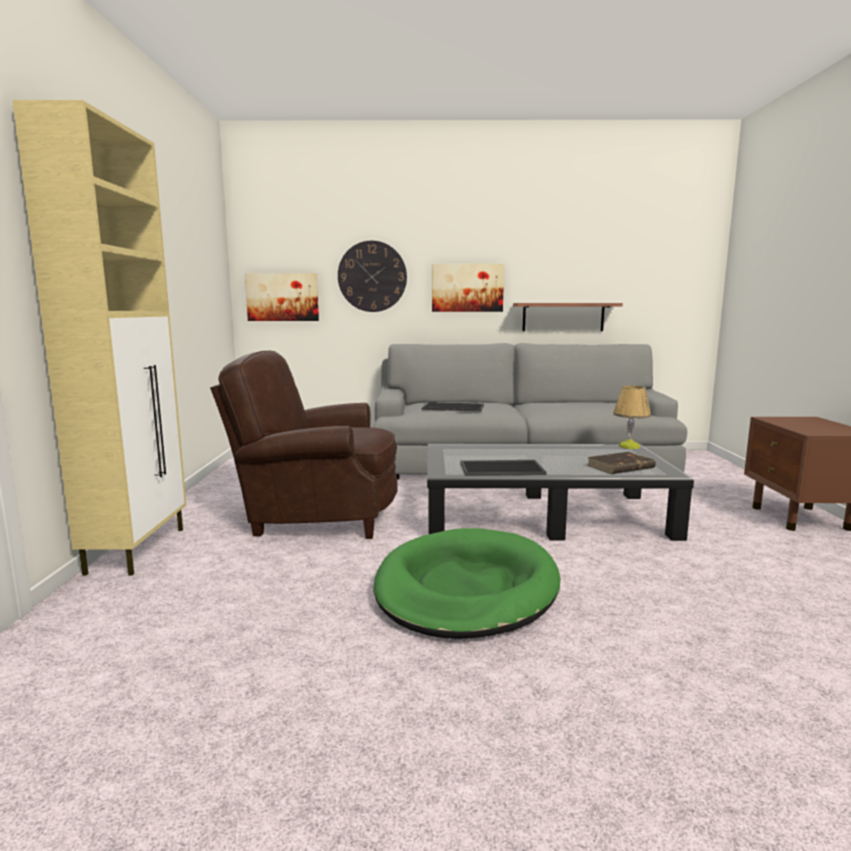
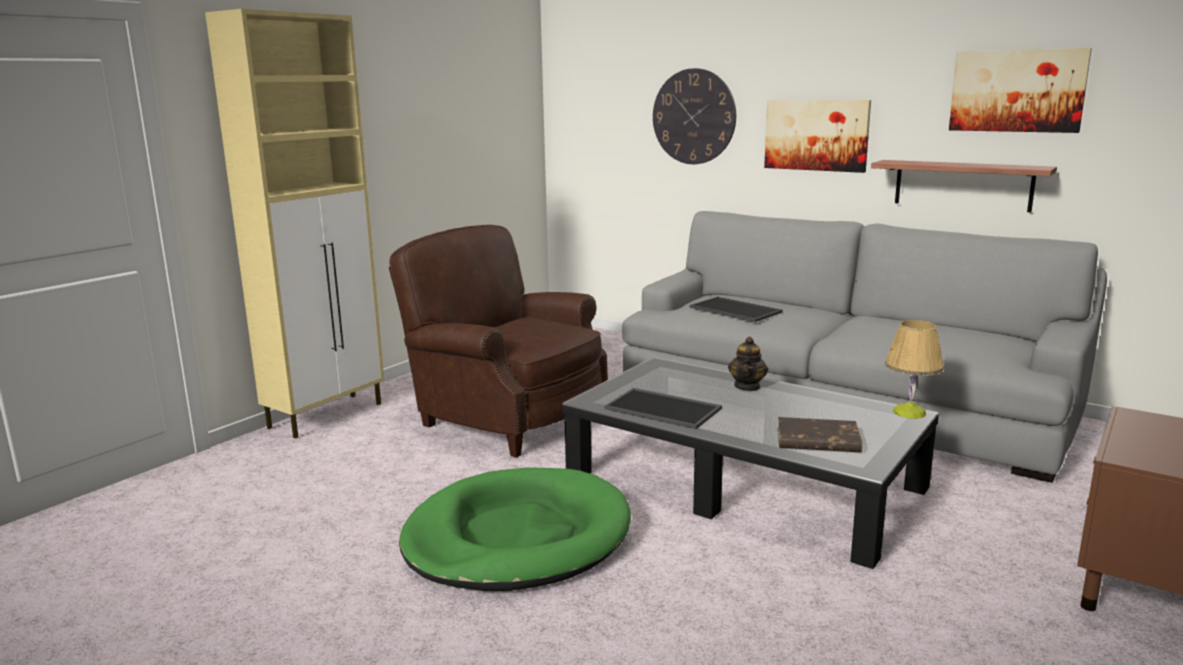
camera: 35 degrees right, 5 degrees up
picture [245,273,319,321] -> picture moved to [949,48,1092,133]
none -> teapot [728,337,768,391]

